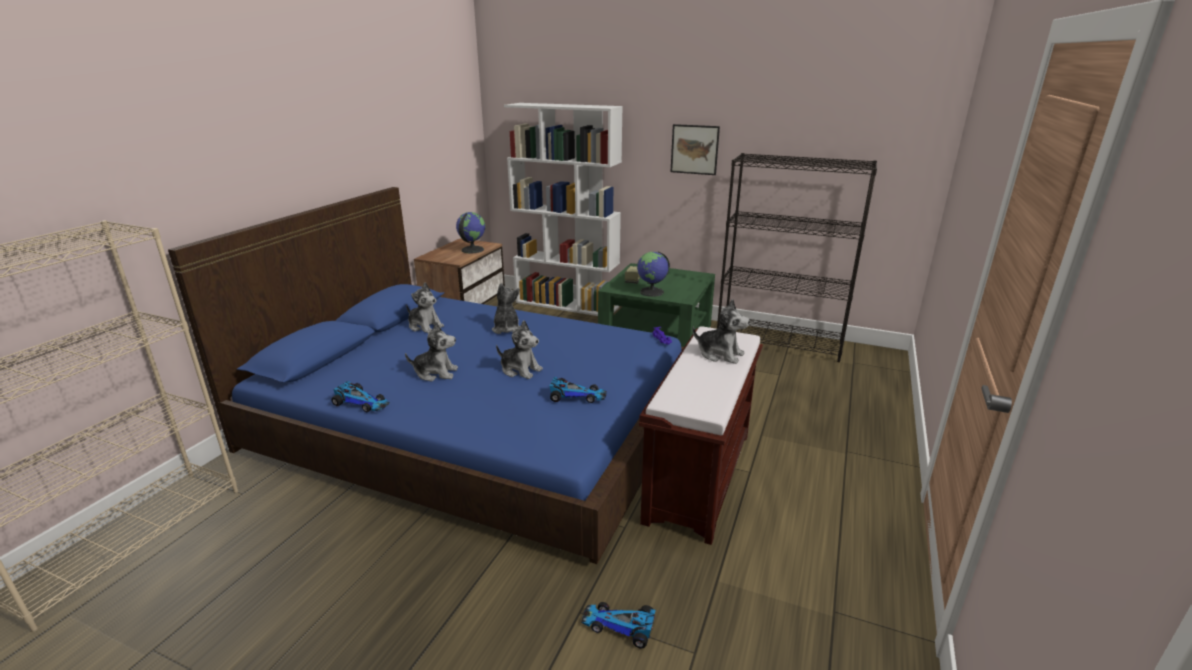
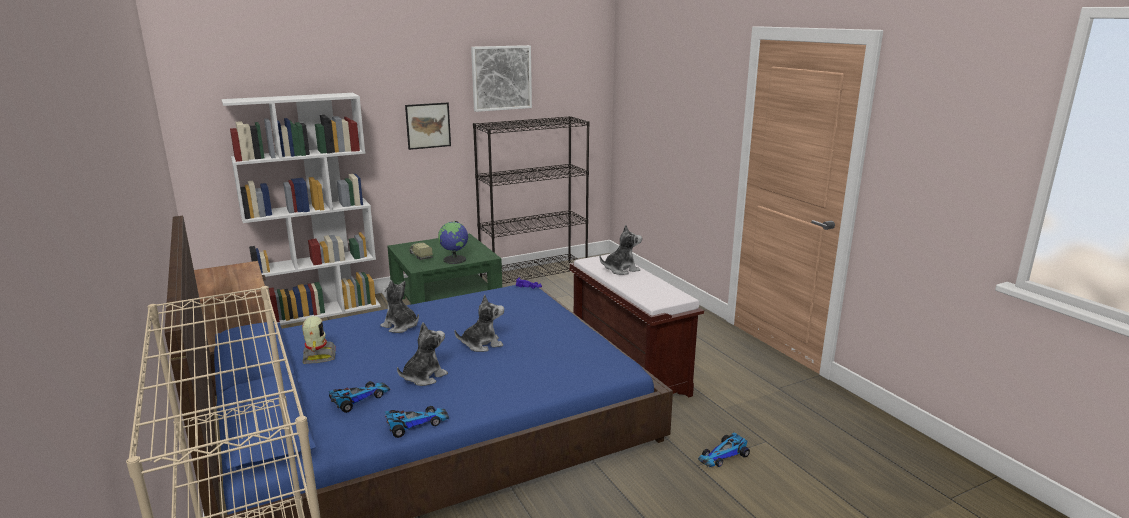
camera: 50 degrees left, 5 degrees down
plush toy [406,283,444,333] -> toy robot [302,316,336,364]
globe [456,212,485,253] -> none
toy car [550,377,606,403] -> toy car moved to [329,381,390,413]
none -> picture [471,45,532,112]

